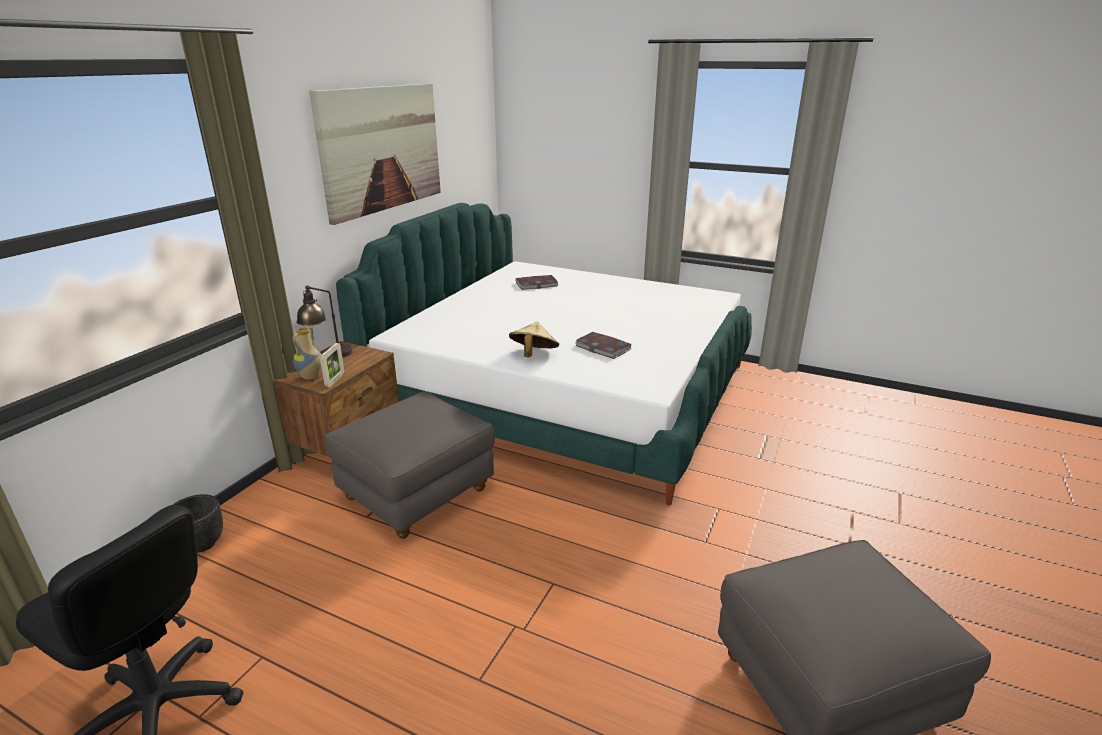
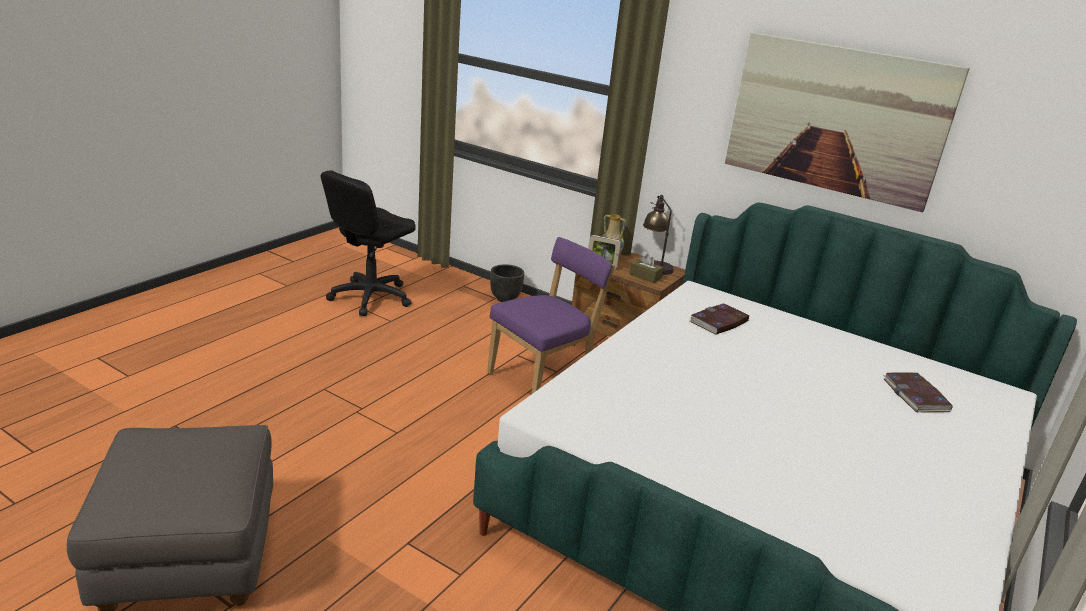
camera: 95 degrees right, 0 degrees up
grey ottoman [325,391,495,539] -> purple chair [487,237,615,394]
beige hat [509,322,559,357] -> none
book [576,332,631,359] -> book moved to [689,303,749,334]
none -> brown tissue box [629,254,663,283]

